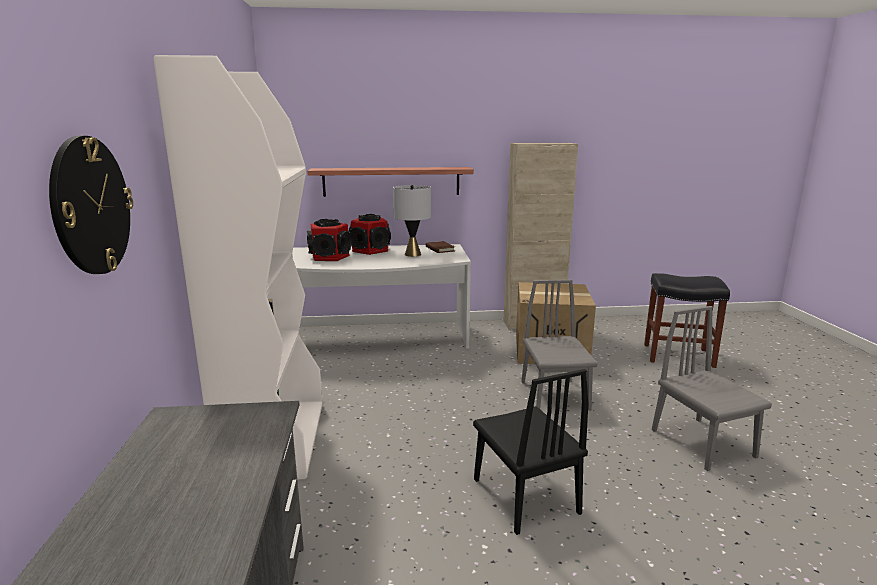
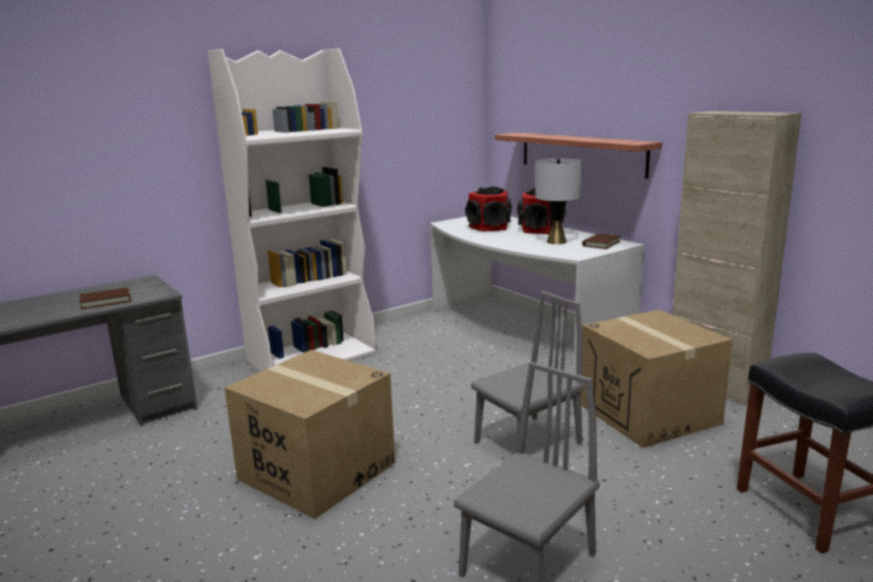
camera: 60 degrees right, 0 degrees up
wall clock [49,136,133,274] -> none
black chair [473,369,588,535] -> cardboard box [224,350,395,519]
none -> brown book [80,287,131,309]

